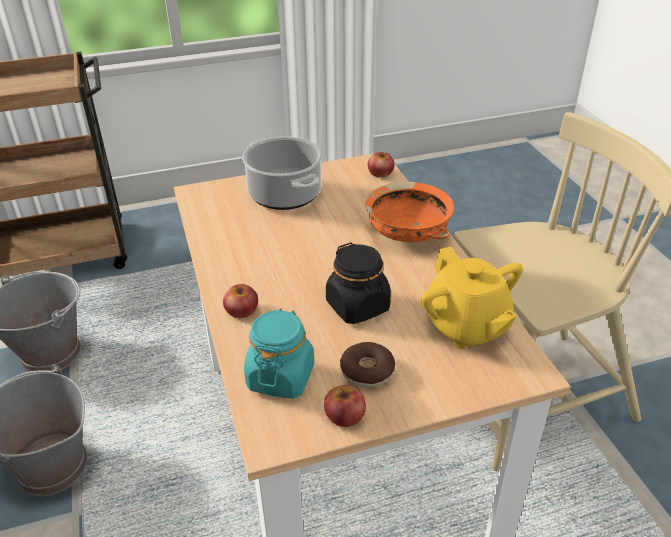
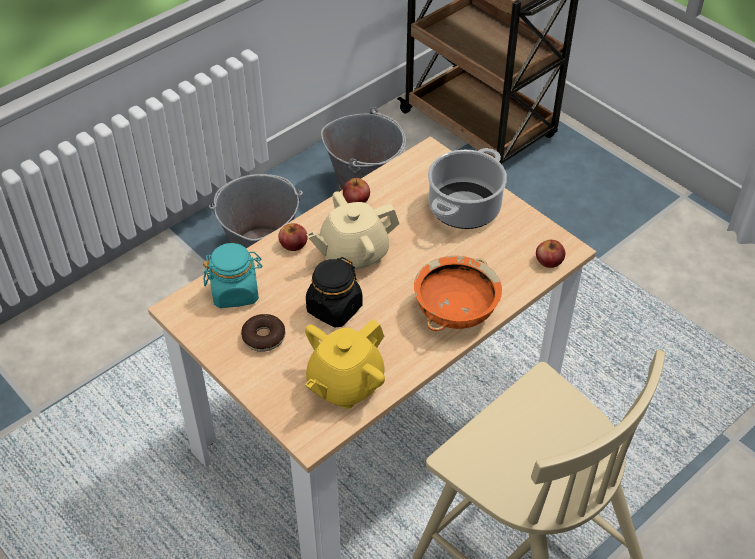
camera: 65 degrees right, 10 degrees up
apple [324,385,366,427] -> apple moved to [343,178,370,203]
none -> beige teapot [306,191,399,270]

